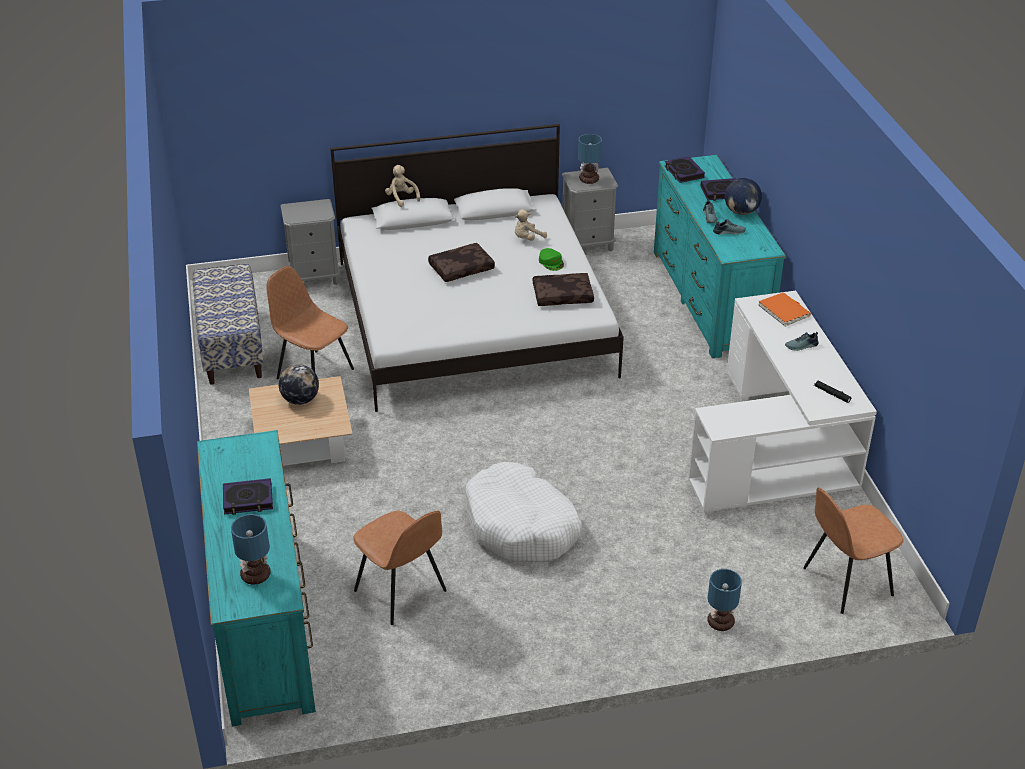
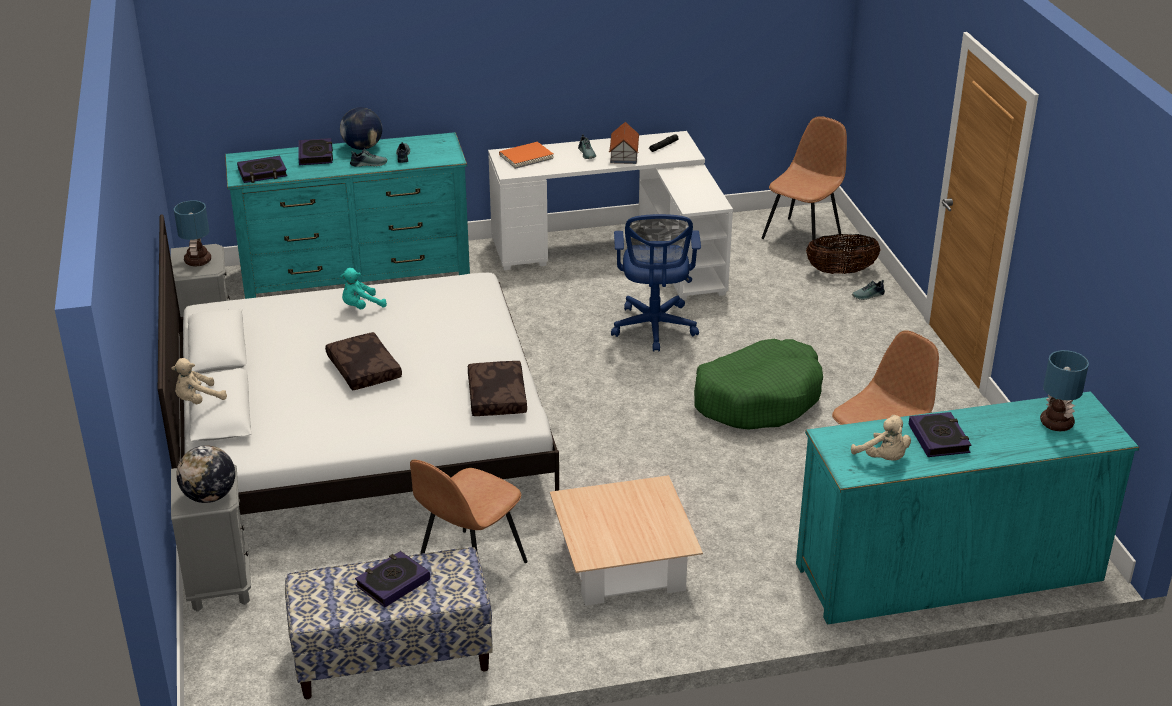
camera: 90 degrees left, 5 degrees down
globe [279,364,319,405] -> globe moved to [176,445,235,503]
white dog bed [465,462,582,563] -> green dog bed [694,339,823,430]
beige plush toy [515,209,547,241] -> beige plush toy moved to [851,415,911,461]
brown pillow [533,273,594,306] -> brown pillow moved to [468,361,527,416]
green cap [539,248,564,271] -> turquoise plush toy [340,268,387,309]
table lamp [708,569,742,631] -> shoe [852,280,885,300]
brown chair [803,487,904,614] -> brown chair turned 120 degrees counterclockwise [762,116,847,240]
none -> book [355,551,430,607]
none -> toy house [609,122,640,164]
none -> blue office chair [611,214,701,352]
none -> basket [806,234,881,274]

